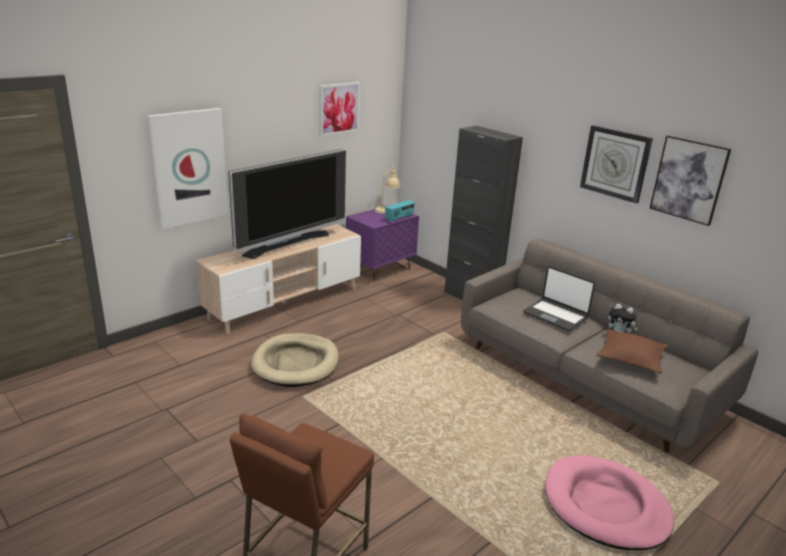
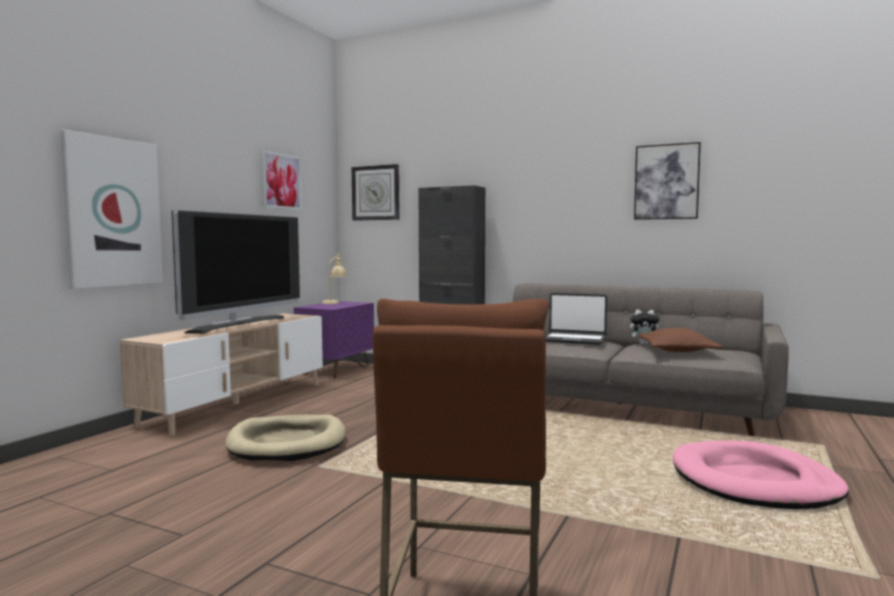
camera: 20 degrees left, 20 degrees down
radio [385,200,415,222] -> none
wall clock [580,125,653,204] -> wall clock moved to [352,164,400,221]

